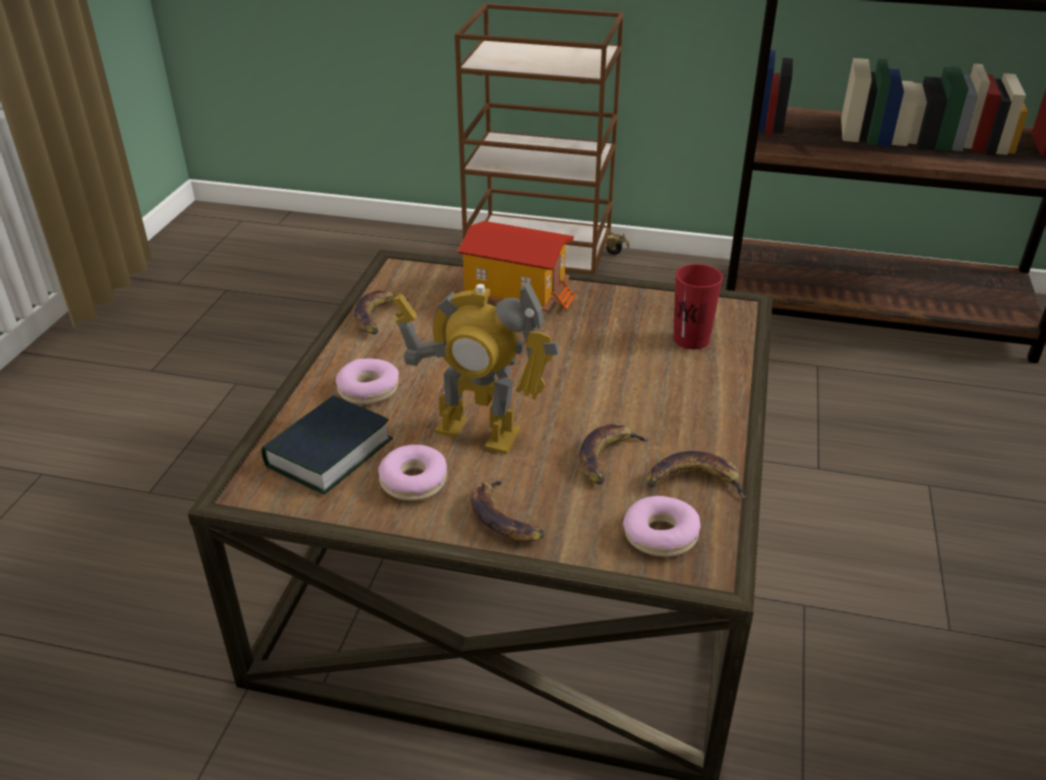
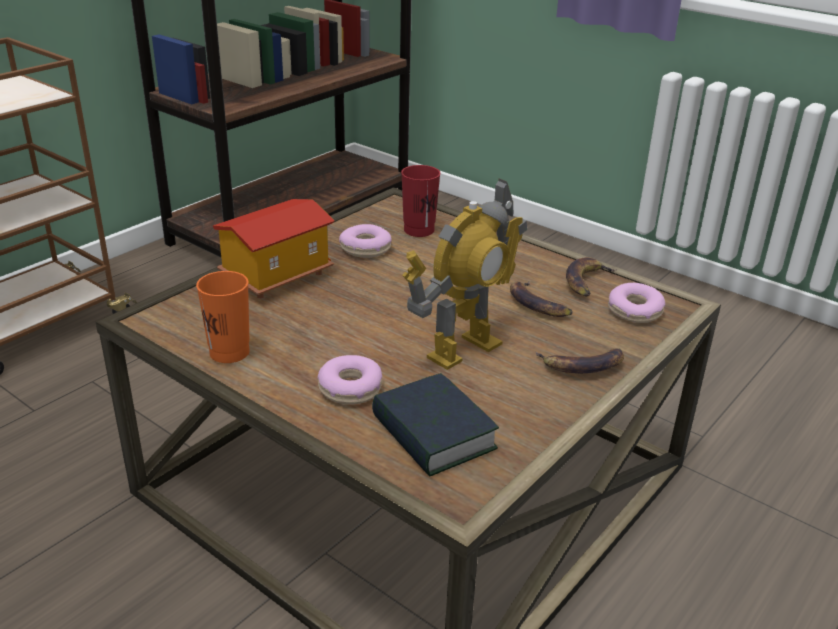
camera: 65 degrees left, 5 degrees down
banana [354,290,411,335] -> orange cup [196,271,250,363]
donut [378,445,447,501] -> donut moved to [339,224,392,258]

